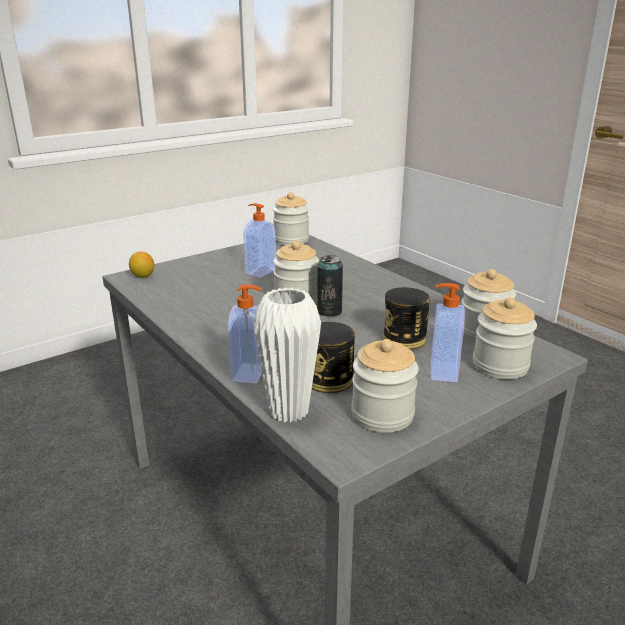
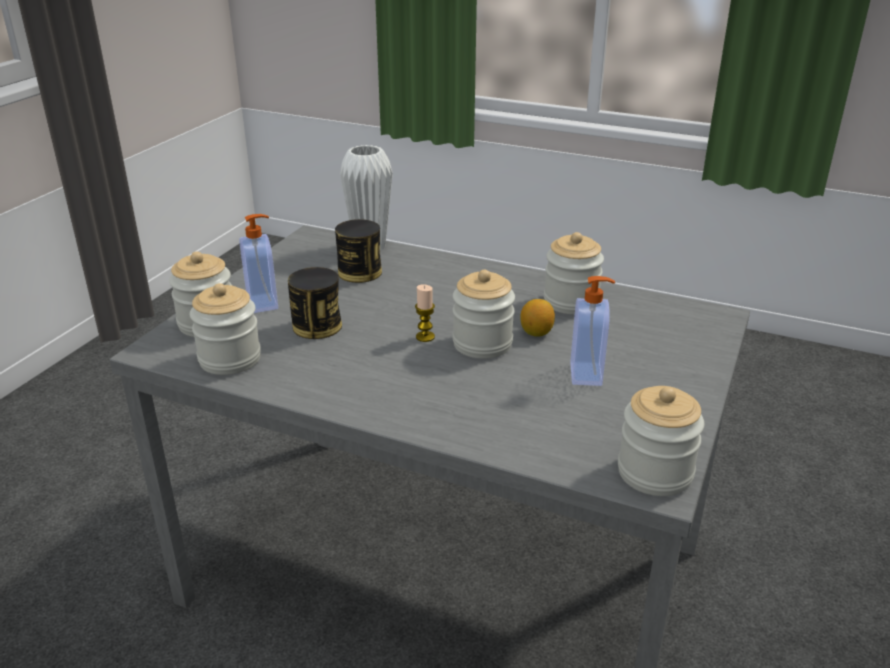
camera: 150 degrees right, 5 degrees up
lemon [129,251,155,278] -> lemon moved to [520,299,555,337]
soap dispenser [228,284,262,384] -> none
can [317,255,343,317] -> candle [415,284,435,342]
jar [351,339,419,433] -> jar moved to [544,232,604,314]

